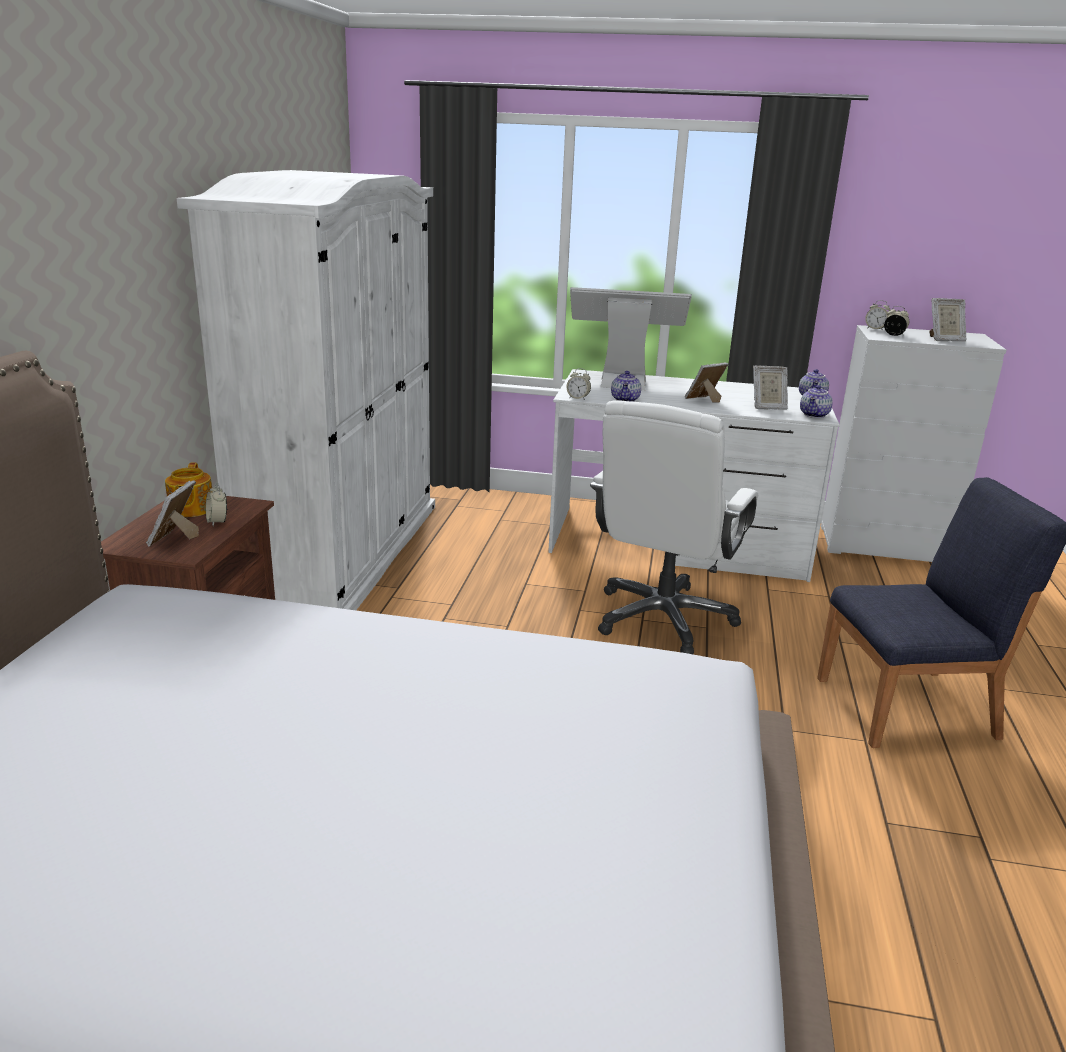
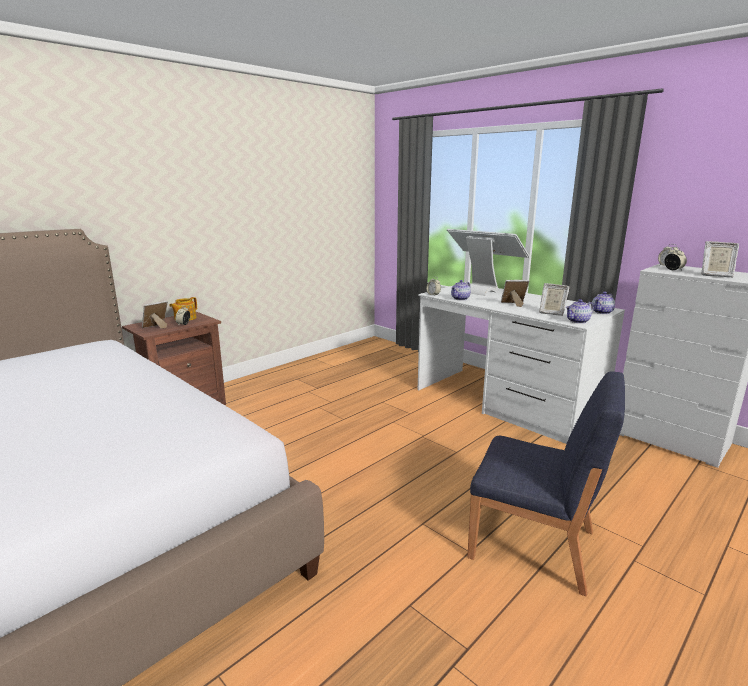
camera: 35 degrees right, 5 degrees down
white wardrobe [176,170,435,610] -> none
white office chair [590,400,758,654] -> none

